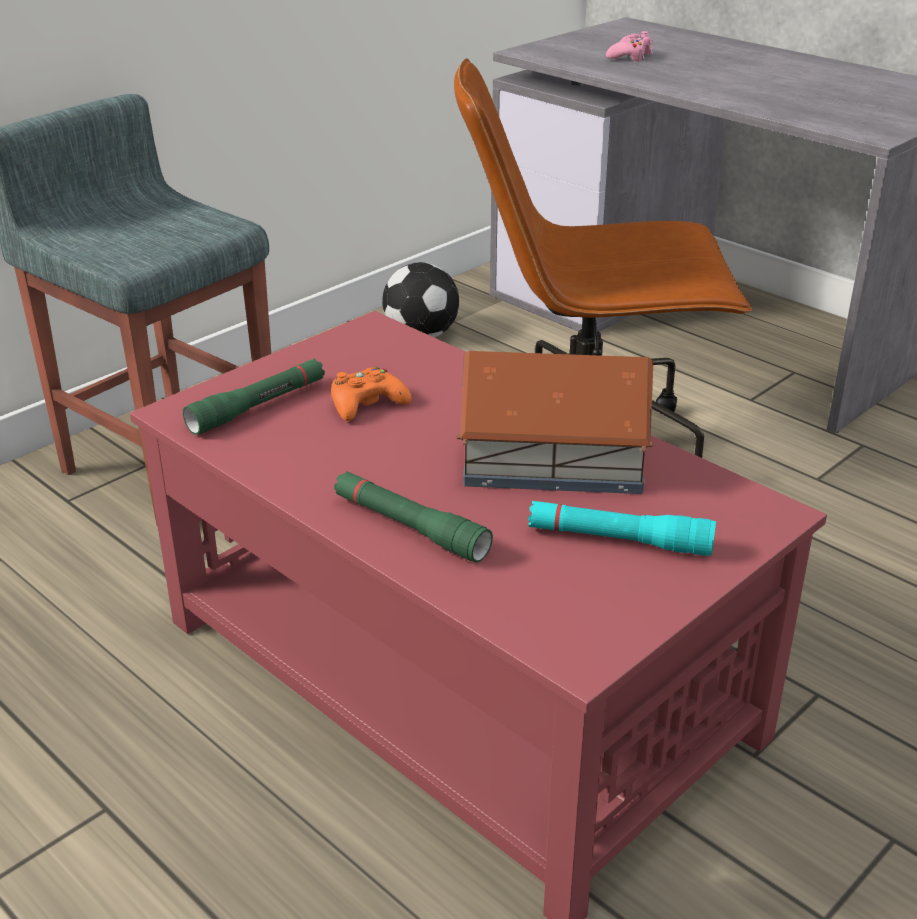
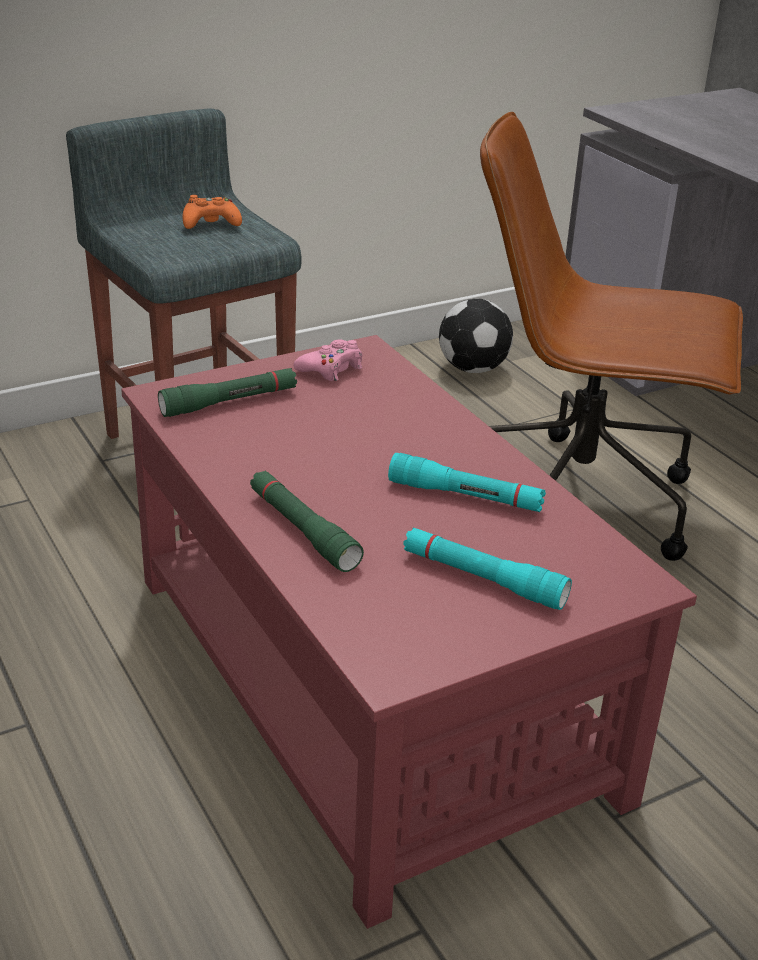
camera: 15 degrees right, 0 degrees up
orange game controller [331,366,411,421] -> orange game controller moved to [182,195,242,229]
toy house [457,351,654,494] -> turquoise flashlight [388,453,546,512]
pink game controller [606,31,652,62] -> pink game controller moved to [294,339,362,381]

